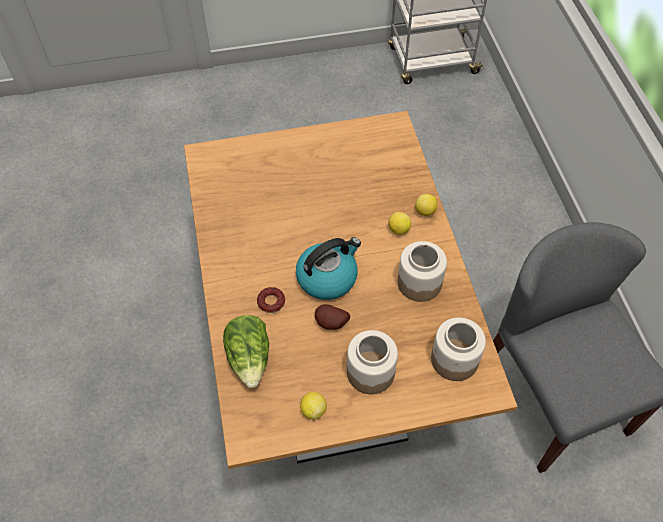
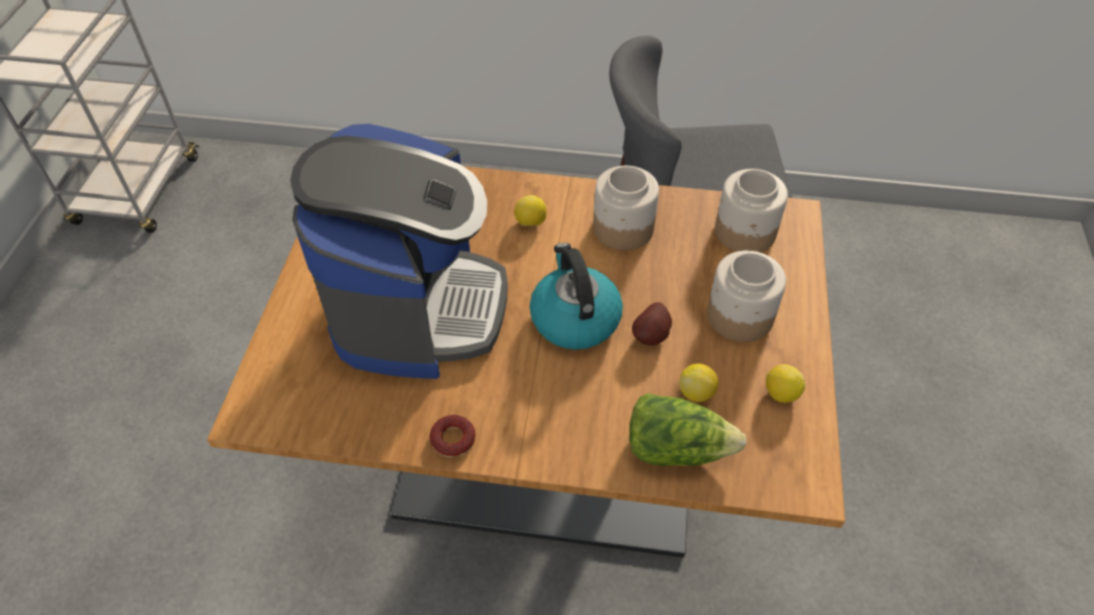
camera: 70 degrees left, 5 degrees down
donut [257,287,285,313] -> donut moved to [430,415,476,457]
lemon [415,194,438,216] -> lemon moved to [679,364,719,402]
none -> coffee machine [290,124,508,379]

